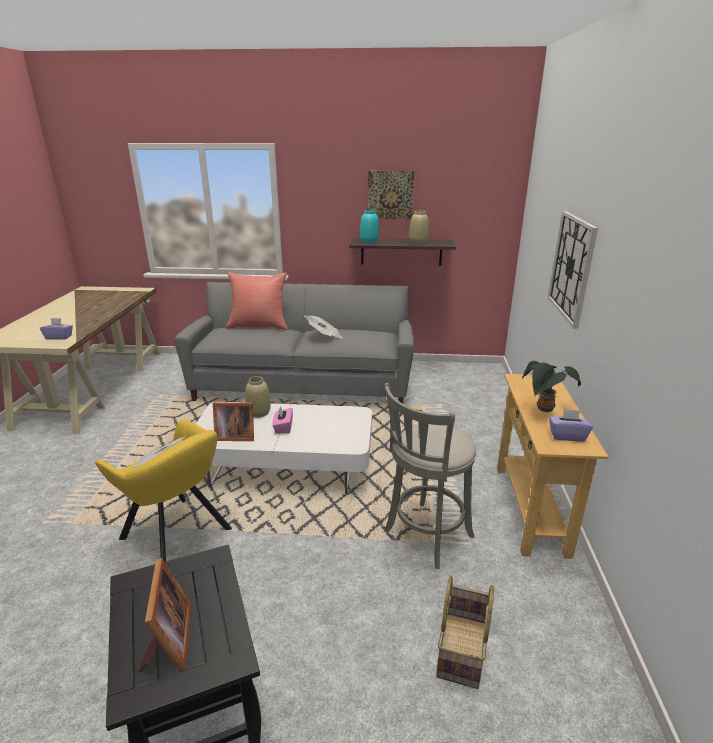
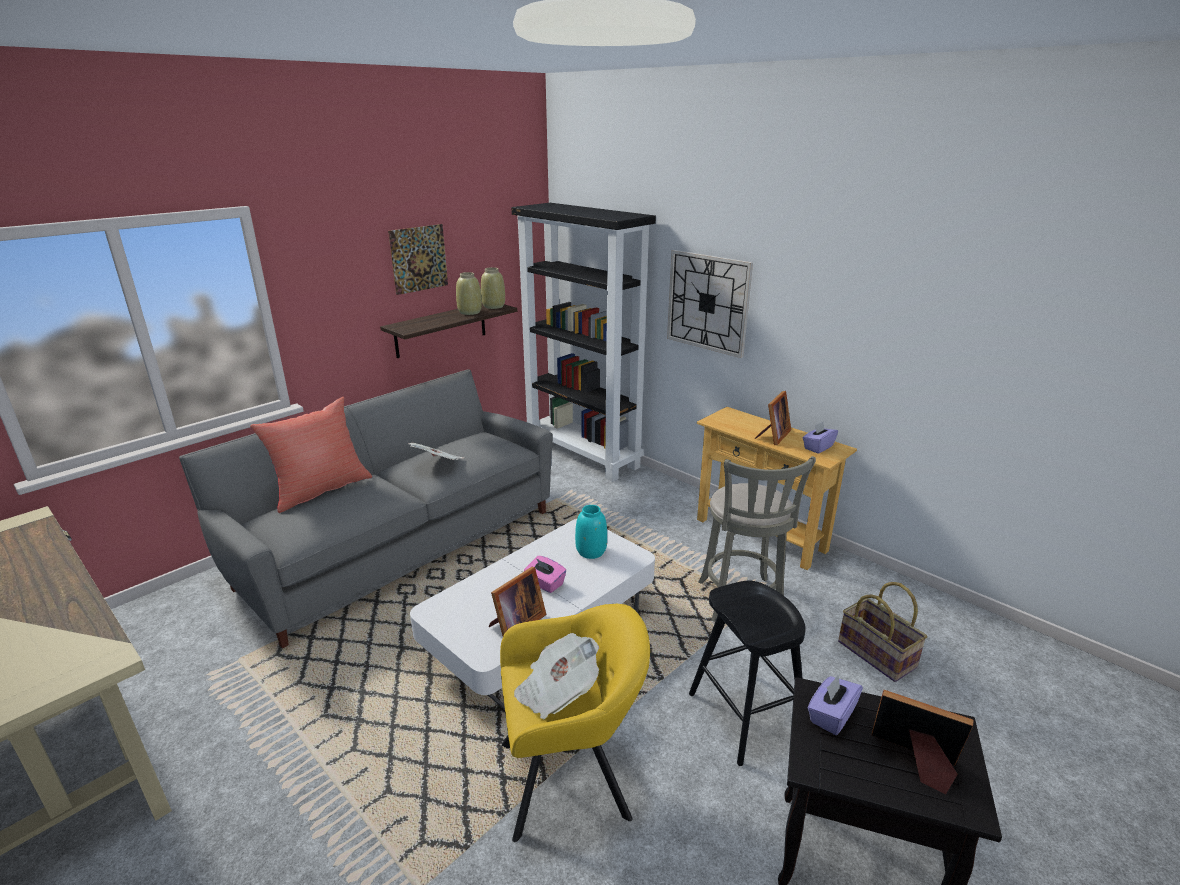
camera: 50 degrees left, 0 degrees up
purple tissue box [40,318,73,340] -> purple tissue box moved to [808,675,863,735]
beige vase [245,376,271,418] -> beige vase moved to [481,267,505,309]
turquoise vase [360,210,379,243] -> turquoise vase moved to [575,505,607,559]
potted plant [522,361,581,412] -> picture frame [754,391,791,445]
none -> black bookcase [511,203,656,482]
none -> black stool [689,581,806,766]

